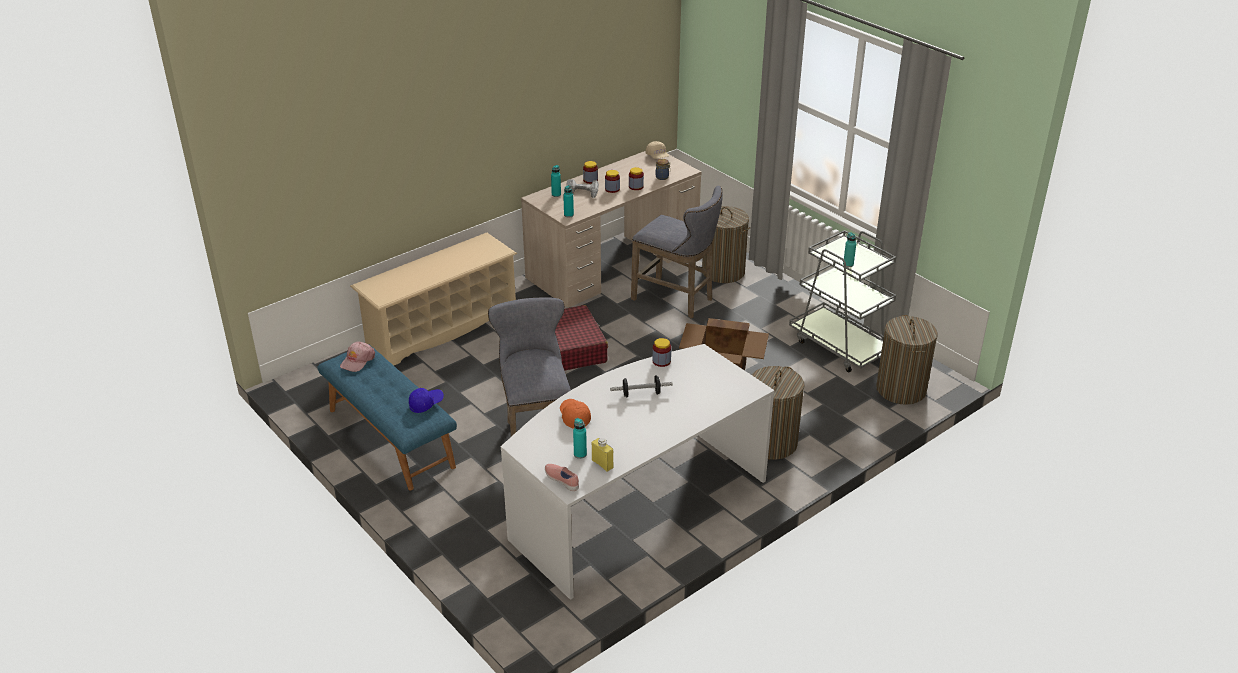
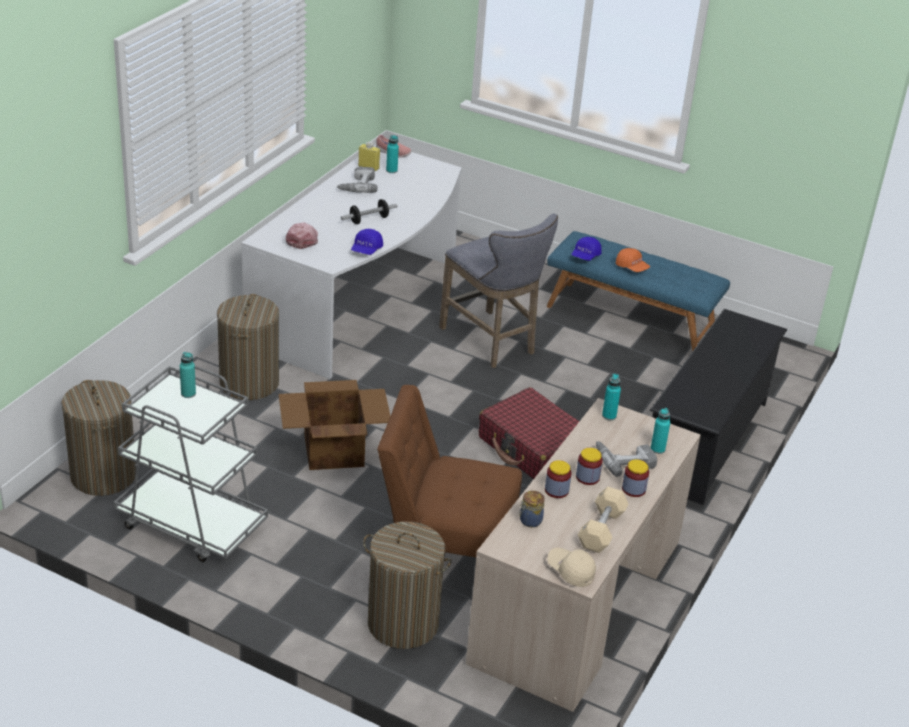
camera: 155 degrees right, 0 degrees up
pink cap [340,342,375,372] -> pink cap moved to [286,222,318,249]
beige shoe rack [350,233,517,365] -> black shoe rack [650,309,787,505]
orange cap [560,399,591,429] -> orange cap moved to [616,248,650,272]
grey stool [631,186,723,319] -> brown chair [377,385,522,557]
jar [653,338,671,367] -> blue cap [351,229,383,255]
none -> power drill [336,167,378,193]
none -> beige dumbbell [578,486,628,553]

